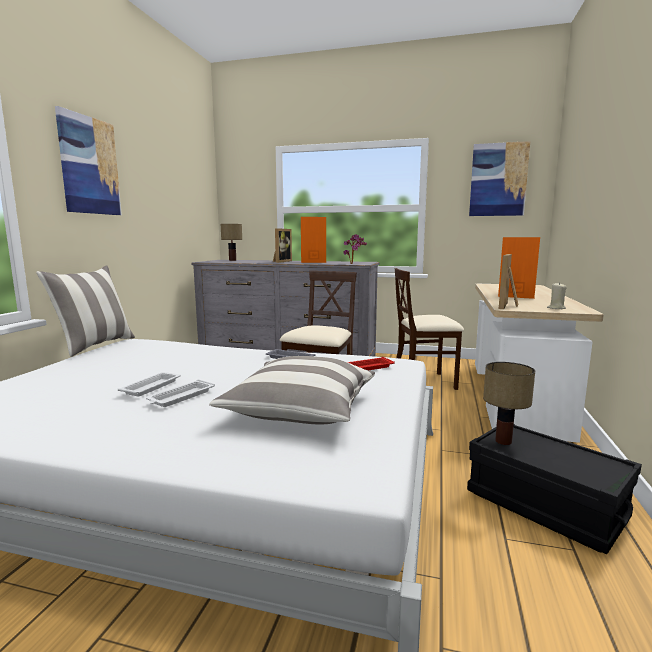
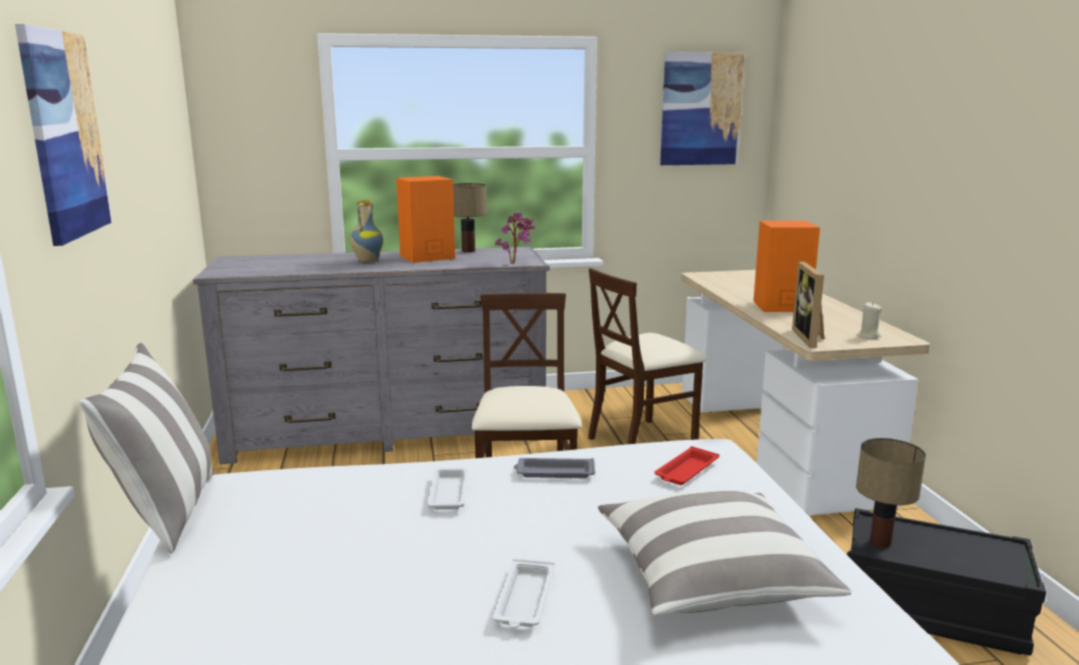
camera: 25 degrees left, 5 degrees up
white tray [118,372,181,396] -> white tray moved to [427,467,468,510]
table lamp [221,224,242,261] -> table lamp moved to [453,183,487,253]
picture frame [273,228,292,263] -> vase [350,200,383,262]

